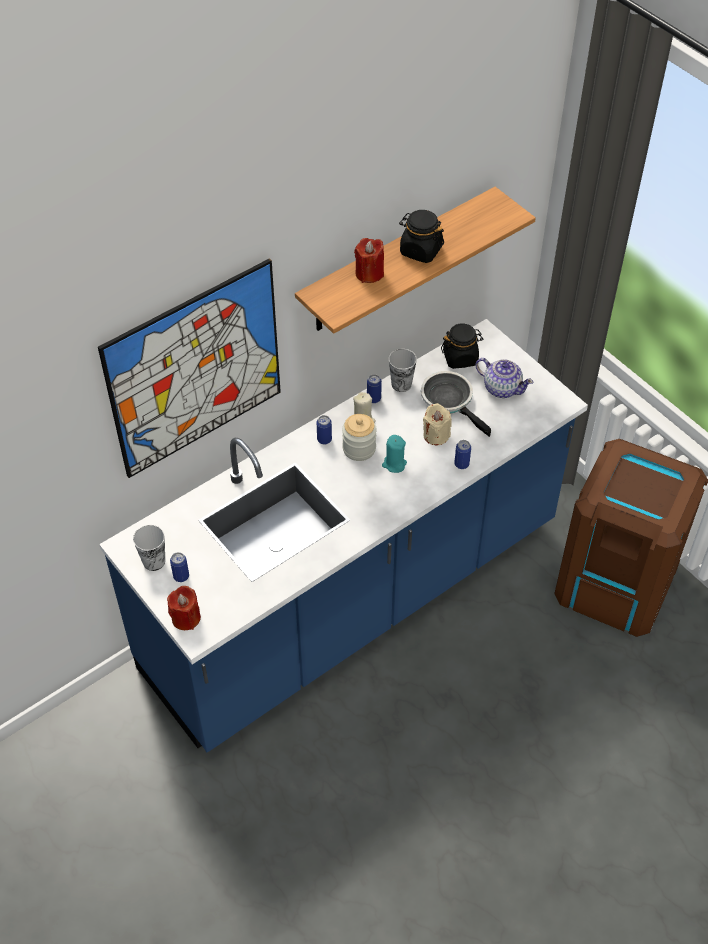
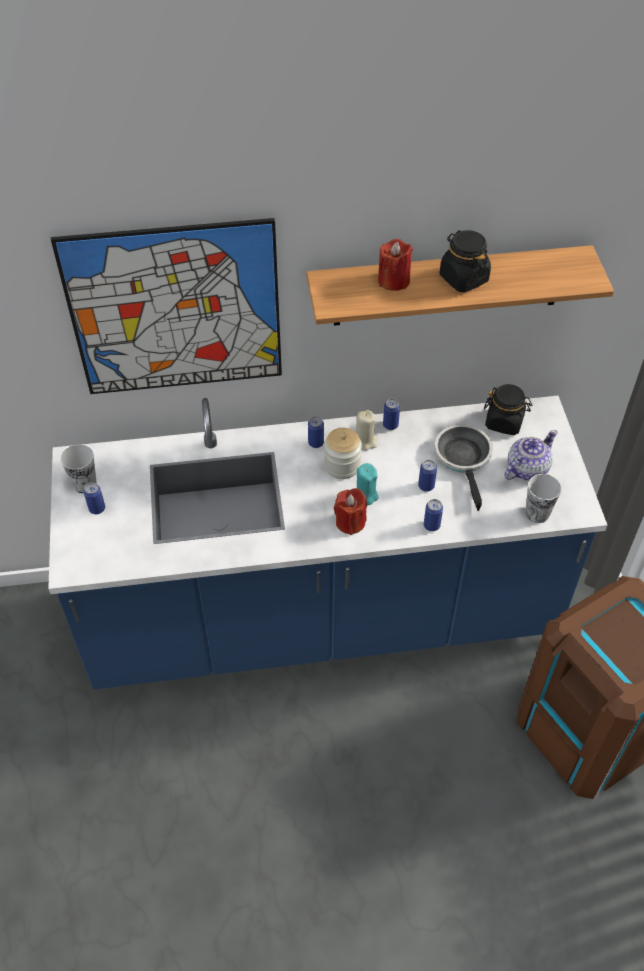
camera: 30 degrees right, 0 degrees up
red candle [167,586,201,630] -> red candle moved to [334,488,367,535]
cup [389,349,417,392] -> cup moved to [526,474,562,523]
beige candle [423,403,452,446] -> can [418,460,437,492]
teapot [475,358,534,398] -> teapot turned 105 degrees counterclockwise [504,430,557,480]

